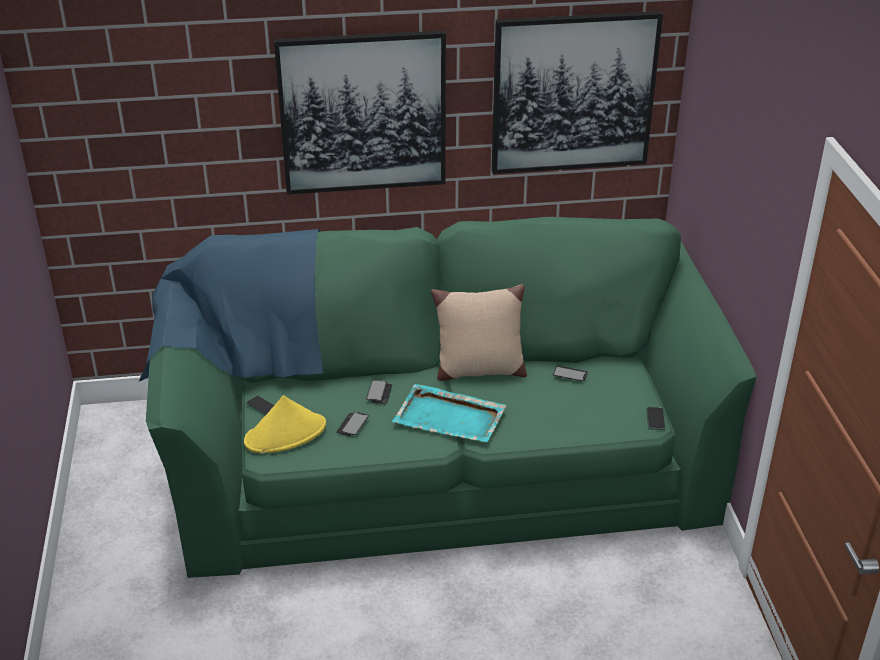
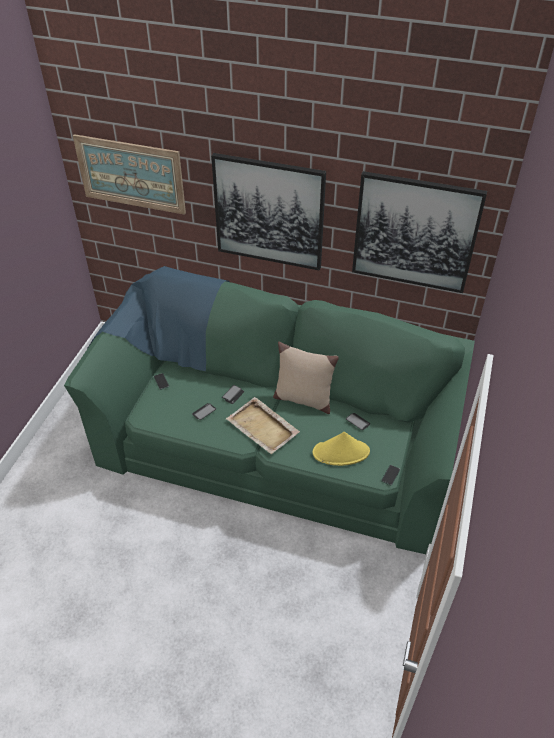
camera: 25 degrees right, 10 degrees up
yellow hat [244,395,326,453] -> yellow hat moved to [313,432,370,466]
turquoise tray [392,384,507,442] -> beige tray [226,397,300,454]
none -> picture [73,134,186,215]

